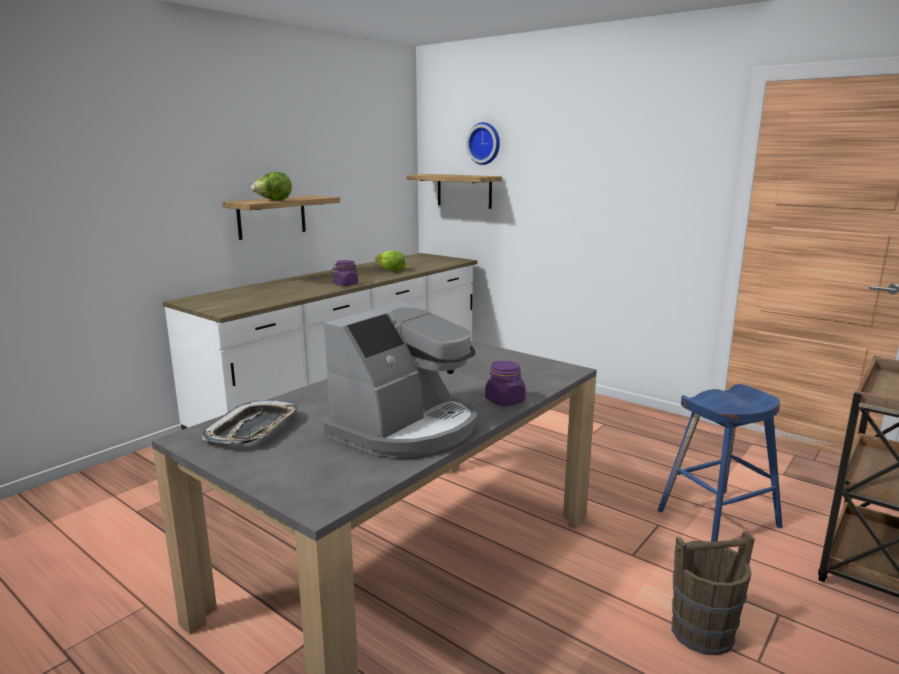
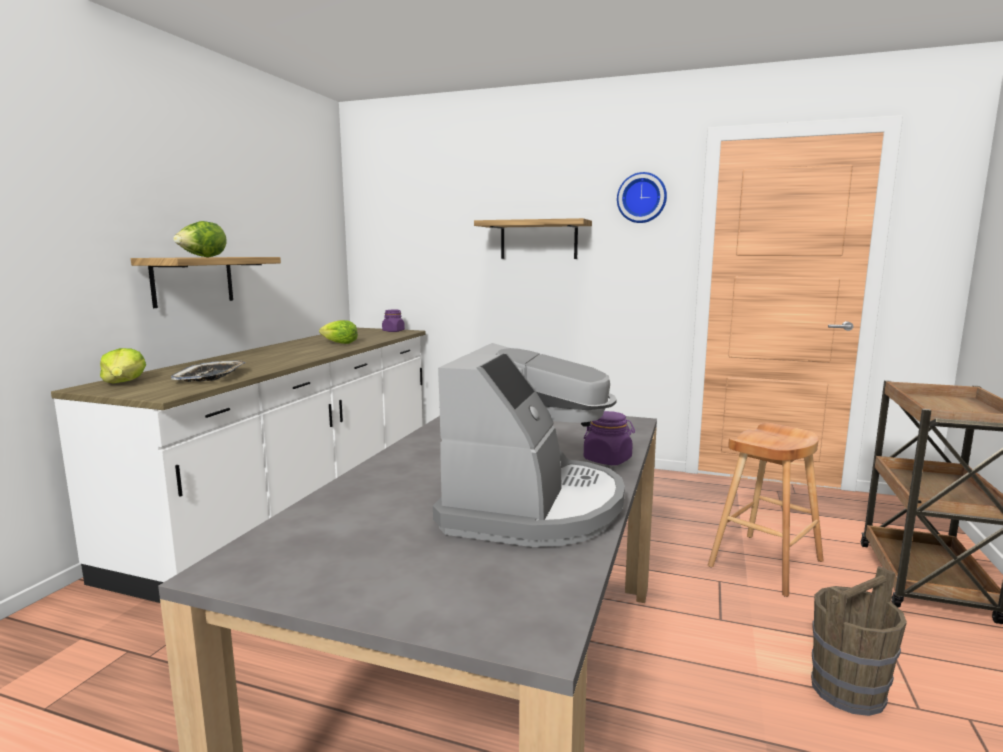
camera: 20 degrees left, 5 degrees down
tray [202,400,298,444] -> tray moved to [171,361,245,382]
purple jar [333,260,358,286] -> purple jar moved to [382,310,405,332]
shelf [406,174,502,209] -> shelf moved to [474,218,592,259]
wall clock [466,122,500,165] -> wall clock moved to [617,172,667,223]
blue stool [658,384,783,542] -> brown stool [708,423,824,597]
none -> lettuce [100,348,146,384]

